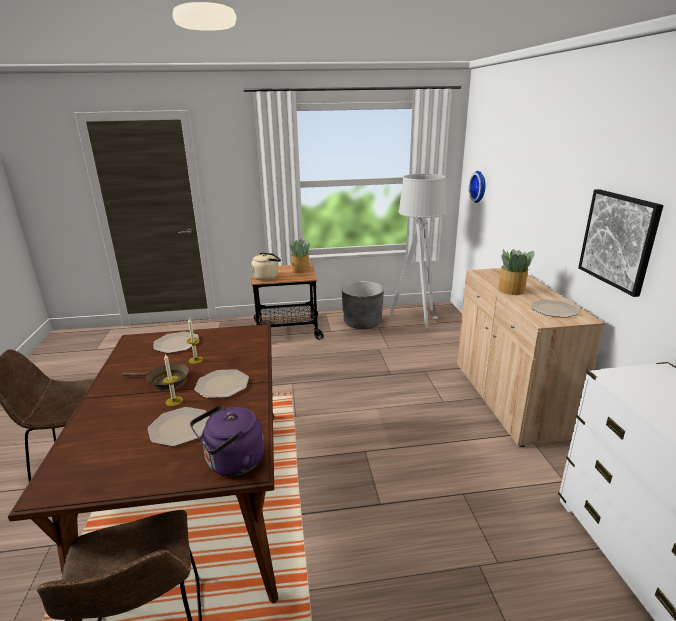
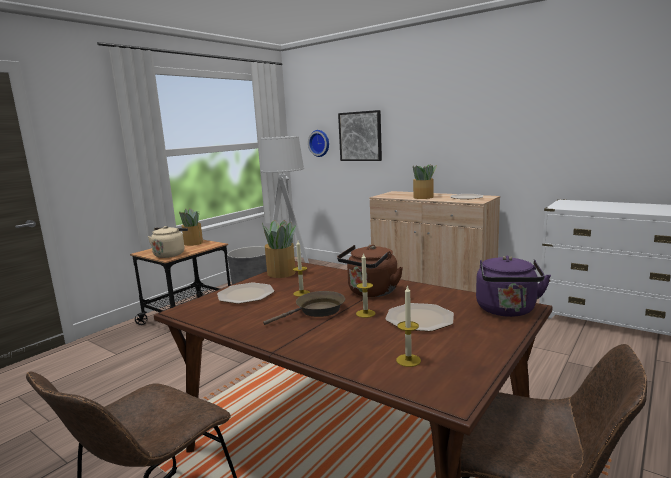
camera: 45 degrees left, 10 degrees down
plate [194,369,249,398] -> brown kettle [337,244,403,297]
picture [578,189,664,297] -> picture moved to [338,110,382,161]
none -> potted plant [262,220,296,278]
none -> candle [396,285,421,367]

